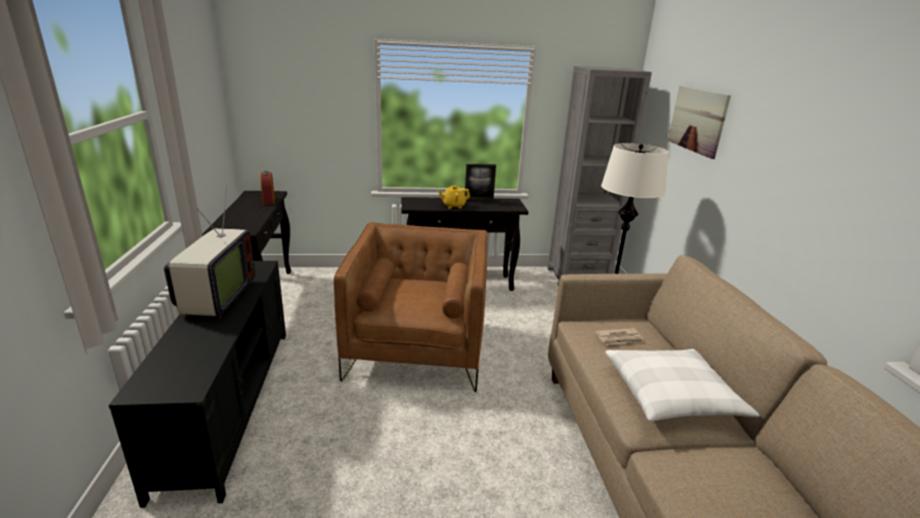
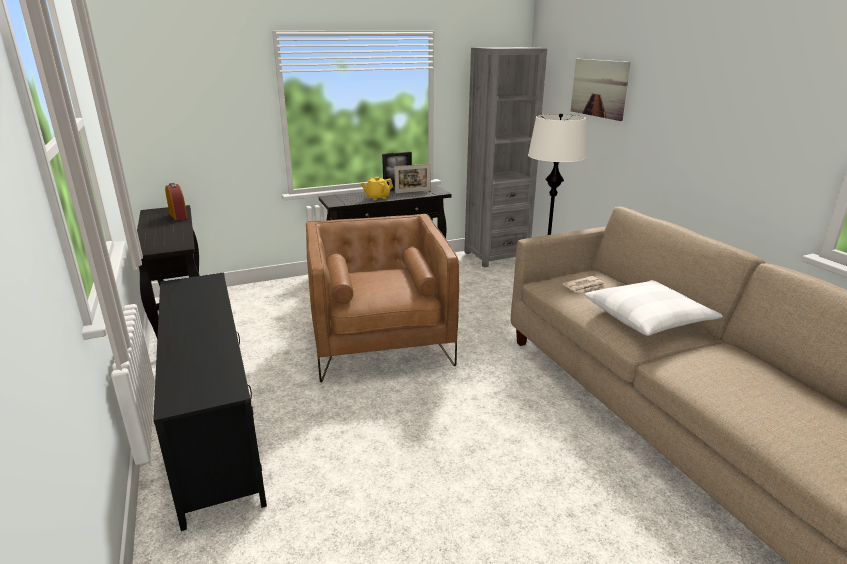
camera: 15 degrees left, 0 degrees up
television [164,187,255,319] -> none
none -> picture frame [394,164,431,193]

